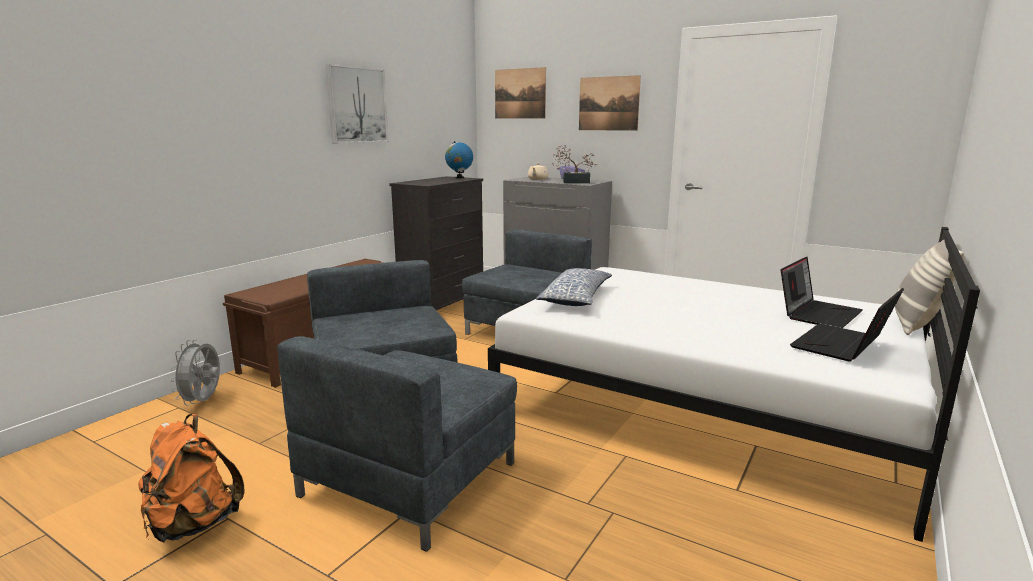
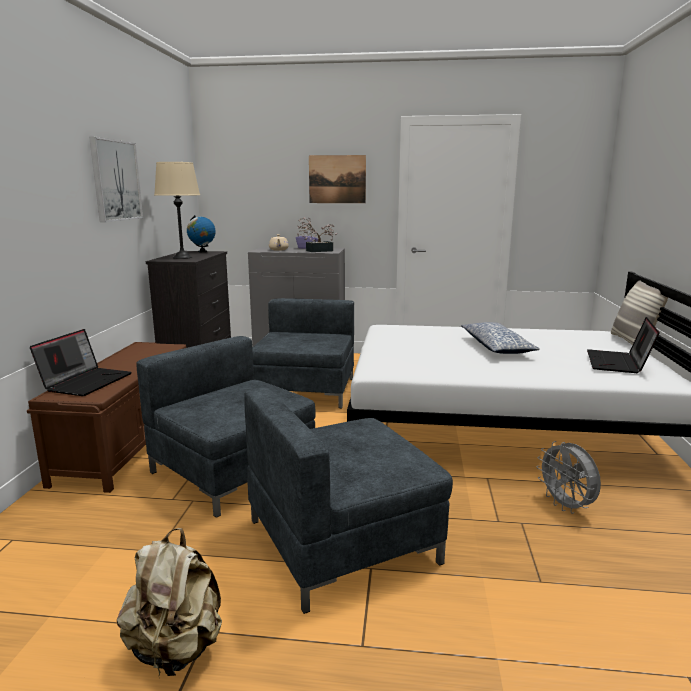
camera: 25 degrees left, 0 degrees up
orange backpack [138,414,245,543] -> beige backpack [117,528,222,676]
grey fan [170,340,220,405] -> grey fan moved to [536,441,601,514]
grey armchair [277,336,517,552] -> grey armchair turned 60 degrees clockwise [245,388,453,614]
picture [495,67,546,119] -> none
pillow [536,268,612,306] -> pillow moved to [461,322,540,354]
laptop [781,257,863,328] -> laptop moved to [30,329,132,396]
none -> beige table lamp [154,162,200,259]

